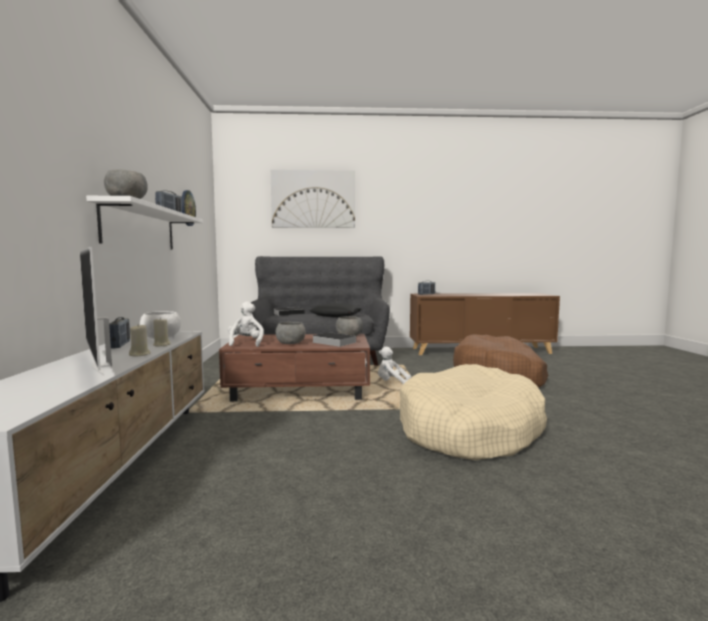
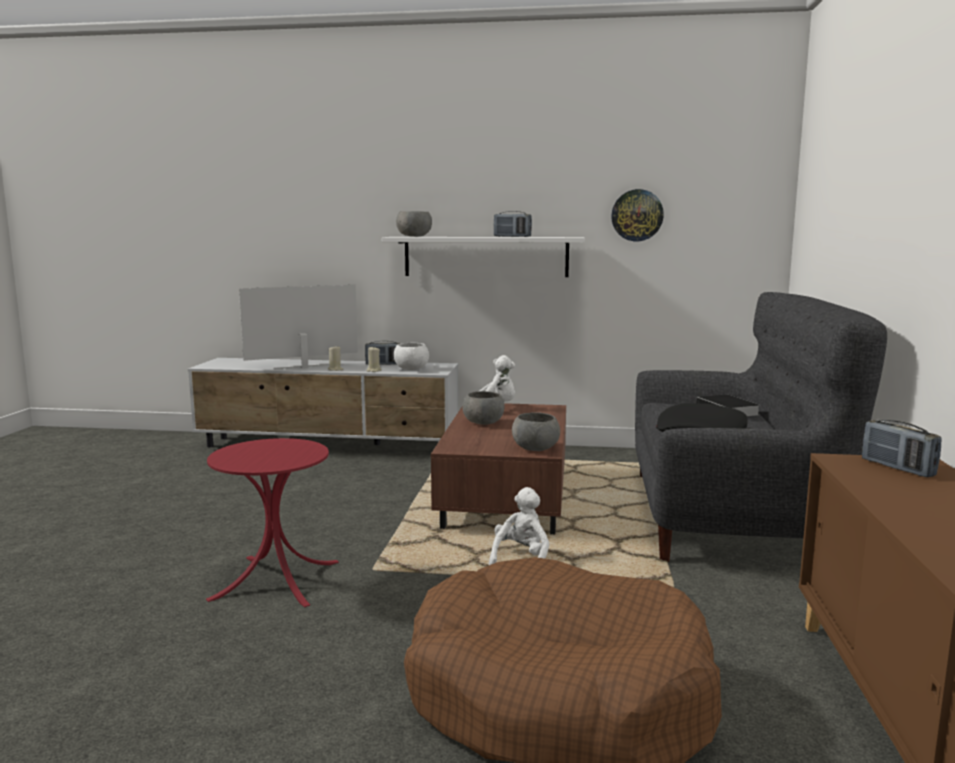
camera: 100 degrees right, 5 degrees up
picture [271,170,355,228] -> none
book [312,332,356,347] -> none
beige dog bed [399,364,547,460] -> red side table [206,438,339,607]

